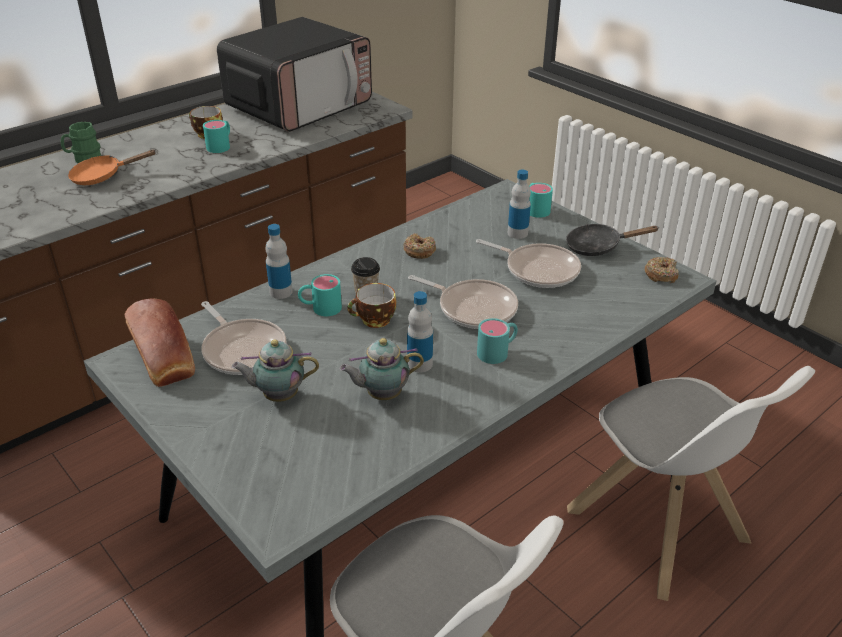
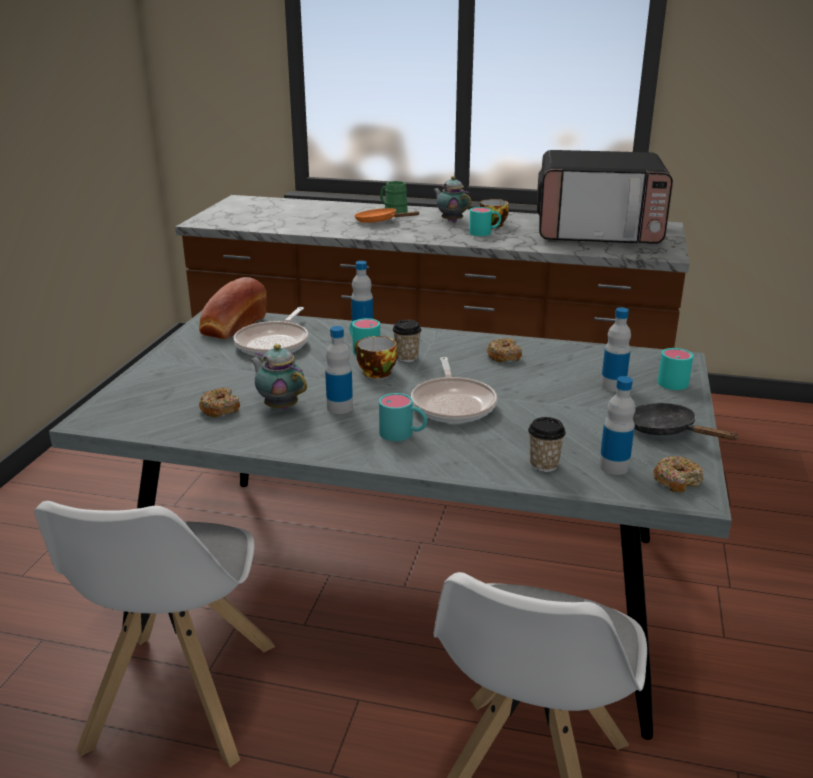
camera: 55 degrees right, 10 degrees down
teapot [232,339,319,402] -> teapot moved to [433,176,471,222]
frying pan [476,239,581,288] -> none
none -> donut [199,388,240,417]
none -> cup [528,417,566,472]
none -> bottle [599,376,636,475]

